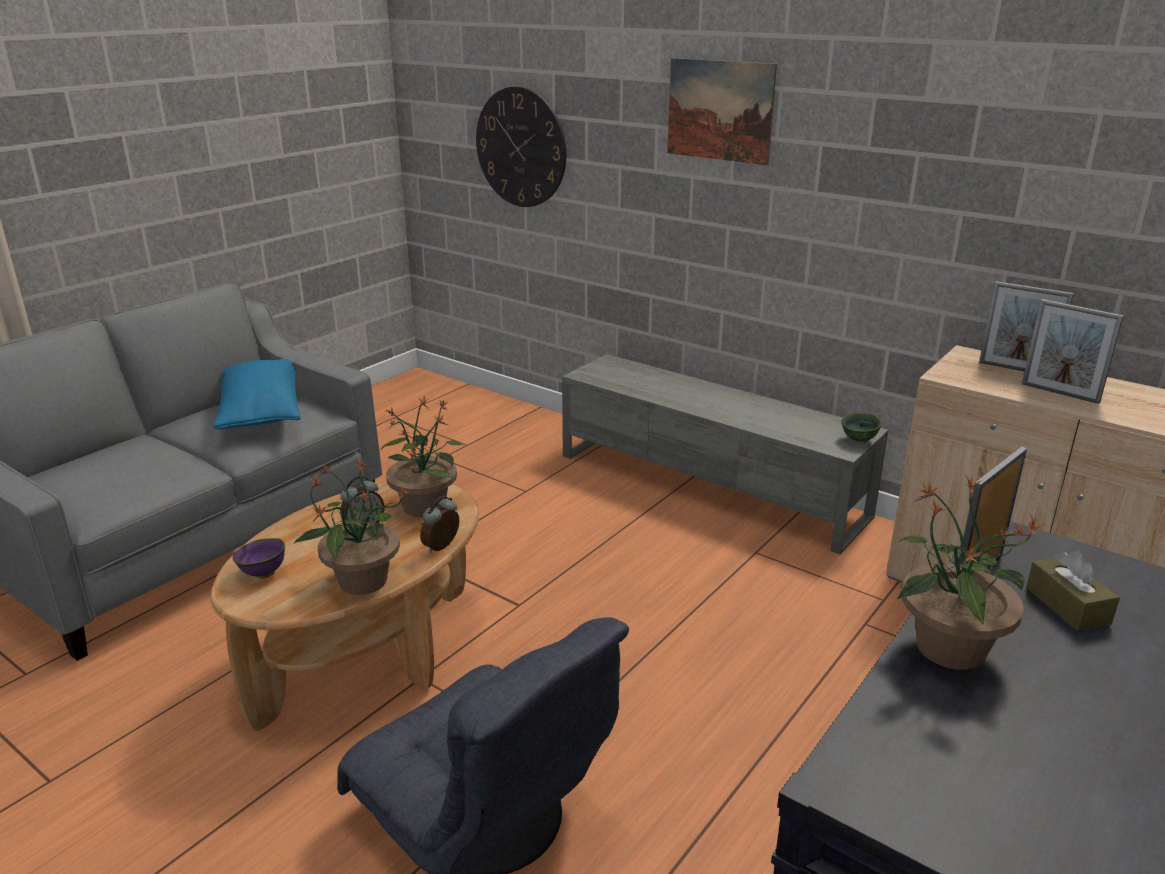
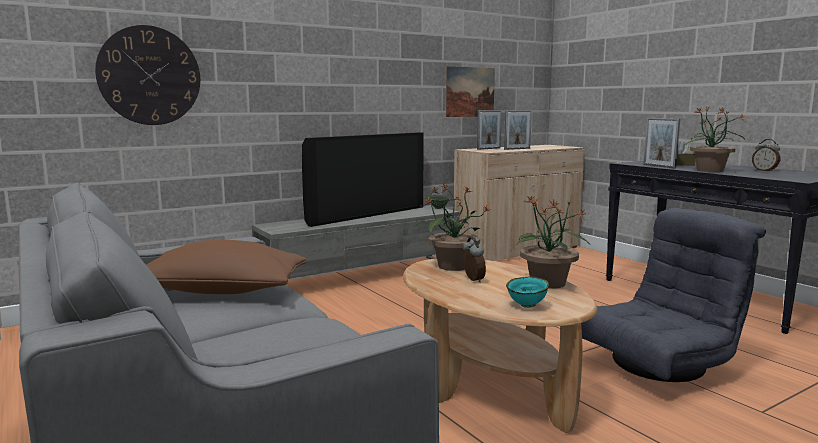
camera: 70 degrees left, 15 degrees down
blue pillow [213,359,301,429] -> brown pillow [147,240,307,294]
purple bowl [232,538,285,579] -> turquoise bowl [506,277,549,308]
alarm clock [420,496,459,553] -> alarm clock moved to [752,139,780,172]
picture [667,58,777,165] -> picture moved to [446,66,495,117]
none -> television [302,132,424,227]

